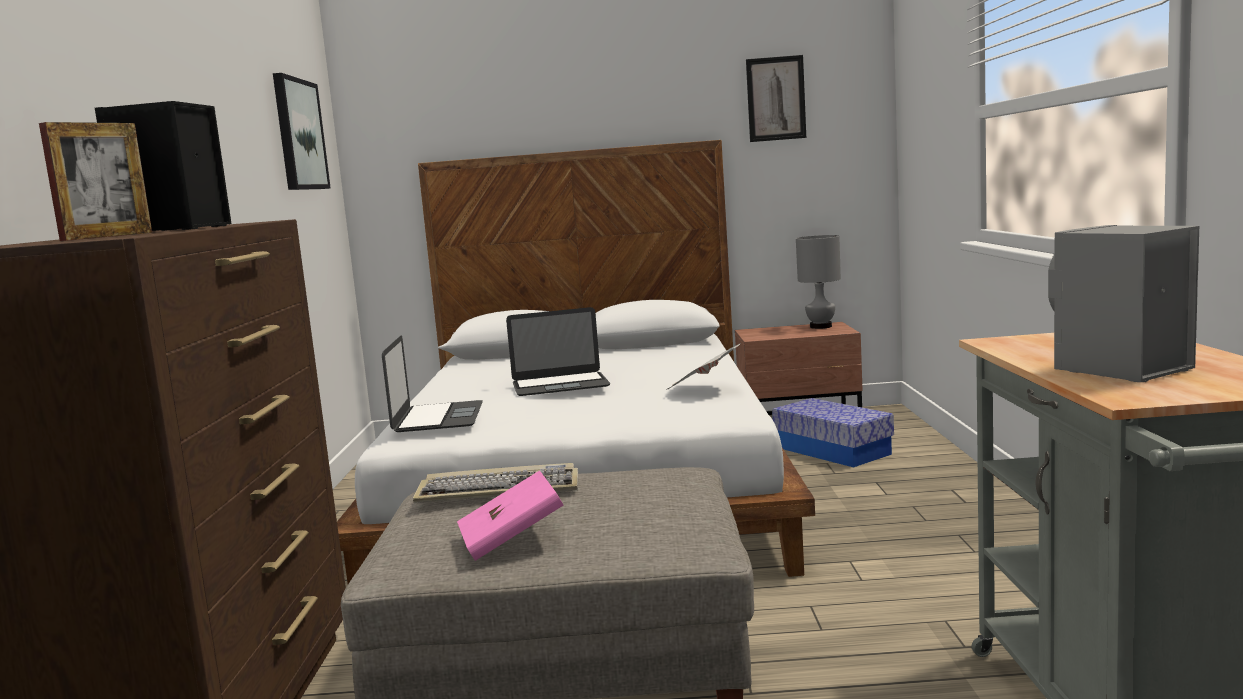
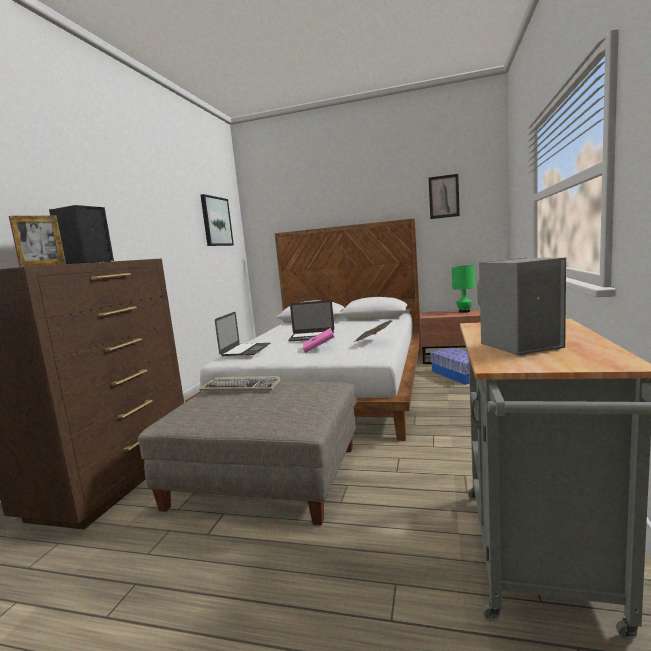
camera: 15 degrees right, 0 degrees up
pink book [457,471,563,561] -> pink book moved to [303,328,334,353]
grey table lamp [796,235,841,329] -> green table lamp [452,265,475,313]

